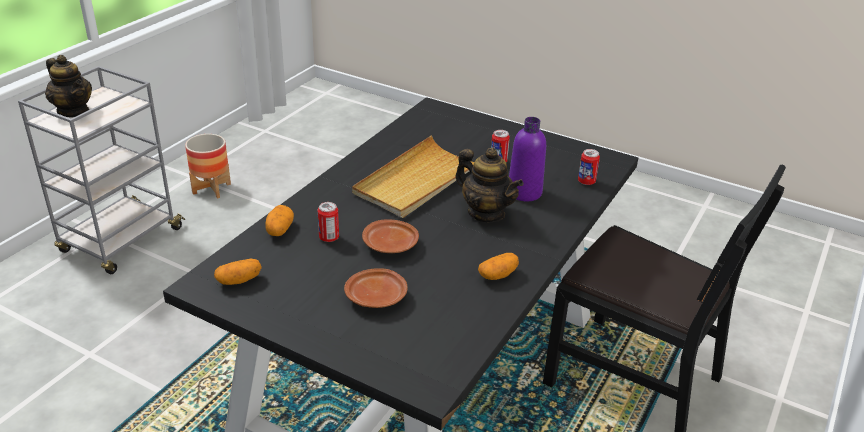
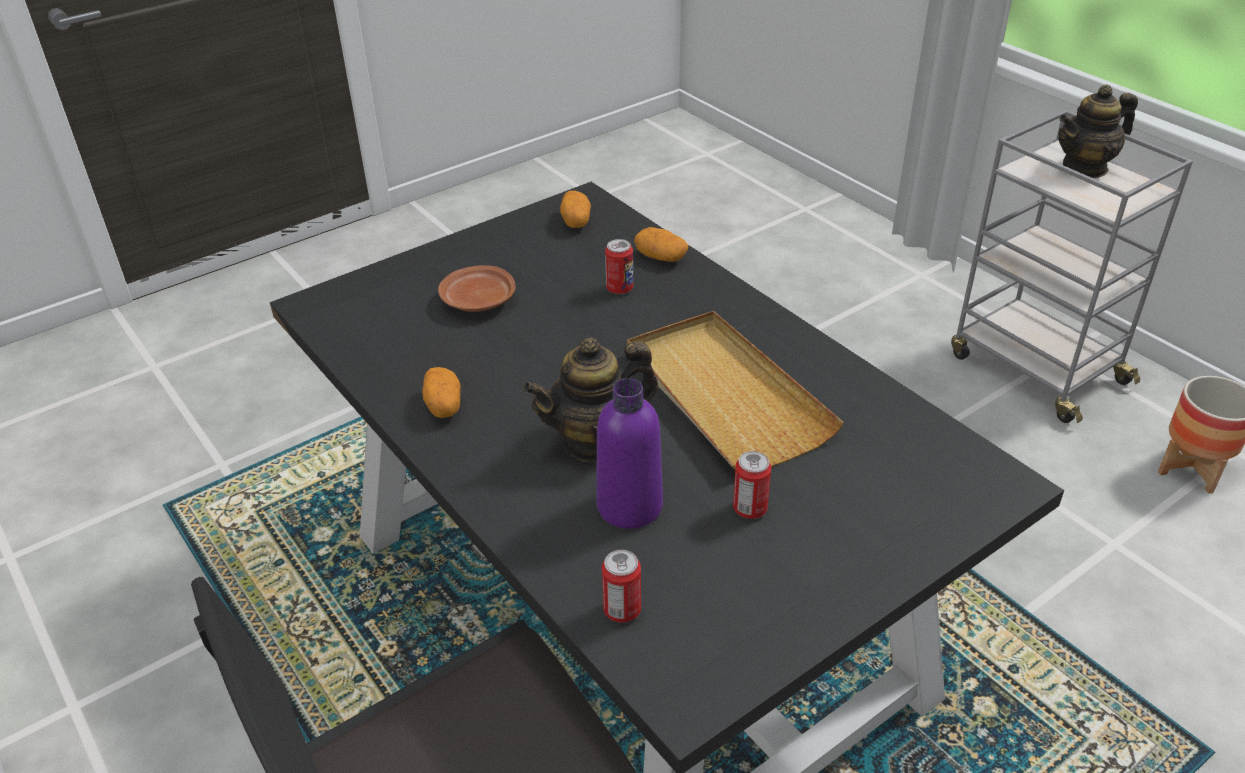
camera: 115 degrees right, 5 degrees up
brown plate [362,219,419,253] -> none

